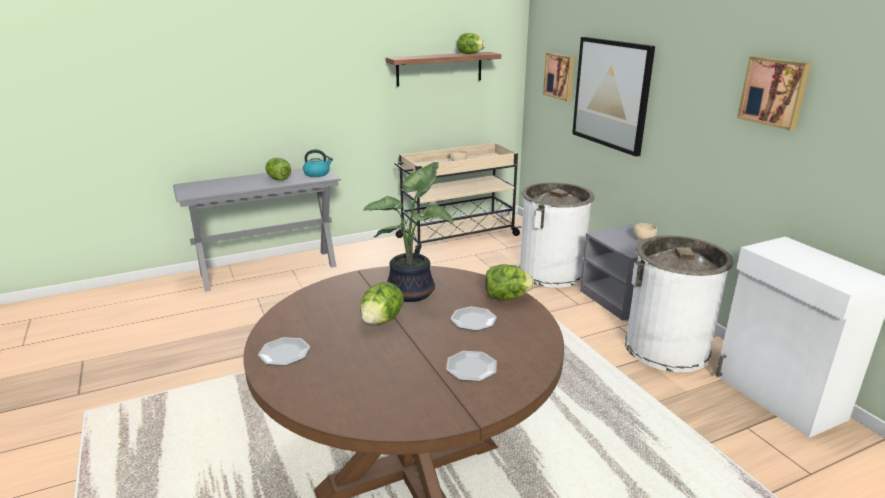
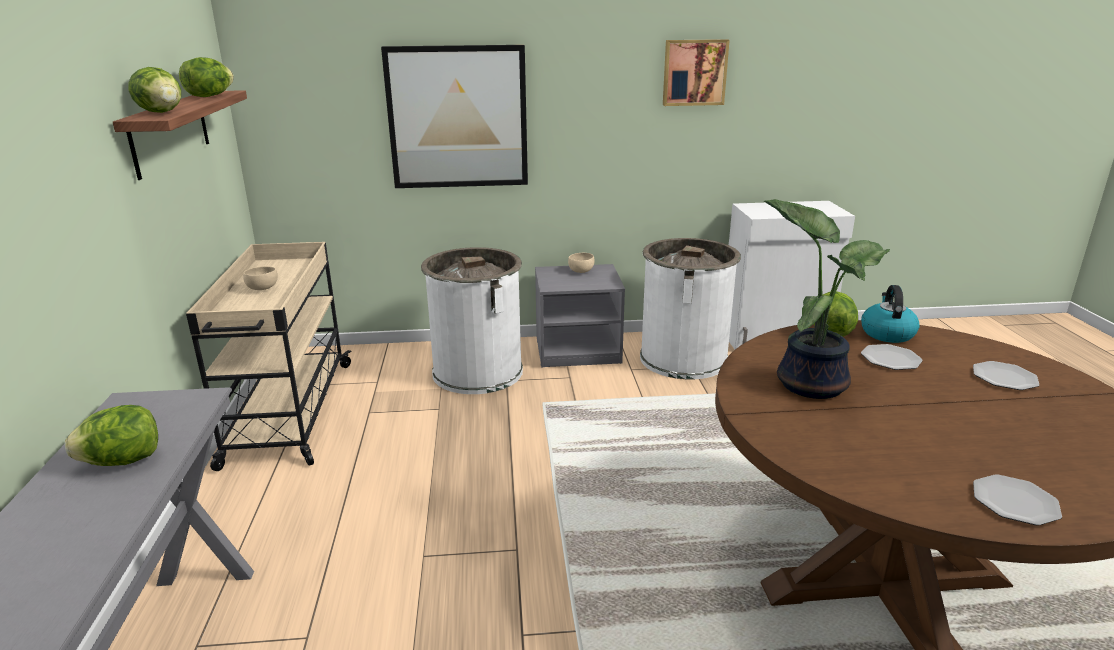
camera: 70 degrees left, 0 degrees up
kettle [303,149,333,177] -> kettle moved to [861,285,920,343]
lettuce [360,282,404,325] -> lettuce moved to [128,67,181,113]
picture [543,53,575,101] -> none

